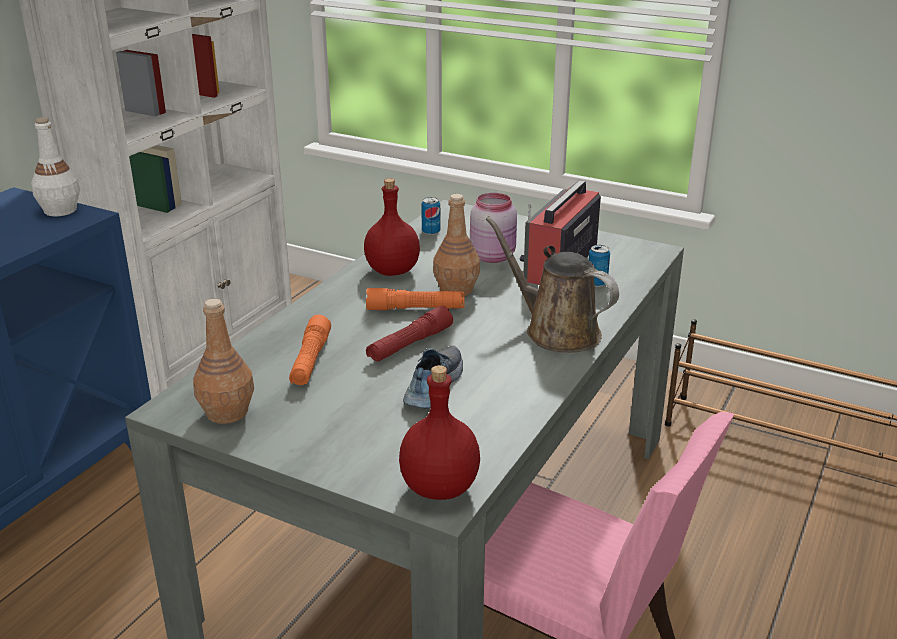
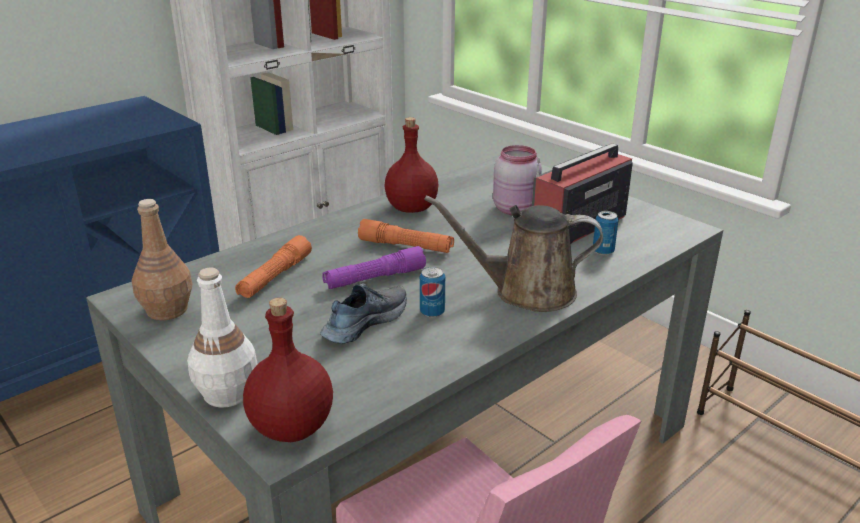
camera: 20 degrees right, 0 degrees up
white bottle [31,117,80,217] -> white bottle moved to [187,267,257,408]
red flashlight [366,306,453,362] -> purple flashlight [322,246,426,289]
can [421,197,440,235] -> can moved to [420,267,445,317]
brown bottle [433,194,480,297] -> none
brown watering can [486,216,619,353] -> brown watering can turned 60 degrees counterclockwise [424,196,603,312]

